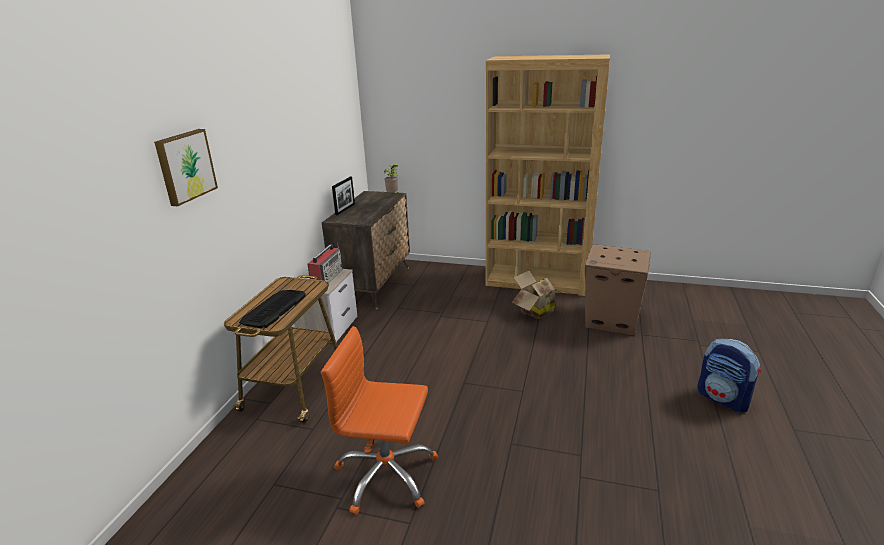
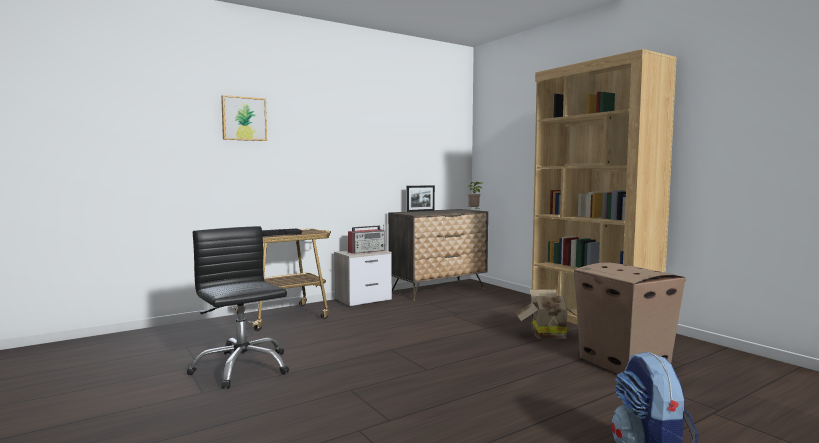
camera: 40 degrees right, 20 degrees down
orange office chair [321,326,438,515] -> black office chair [187,226,289,389]

